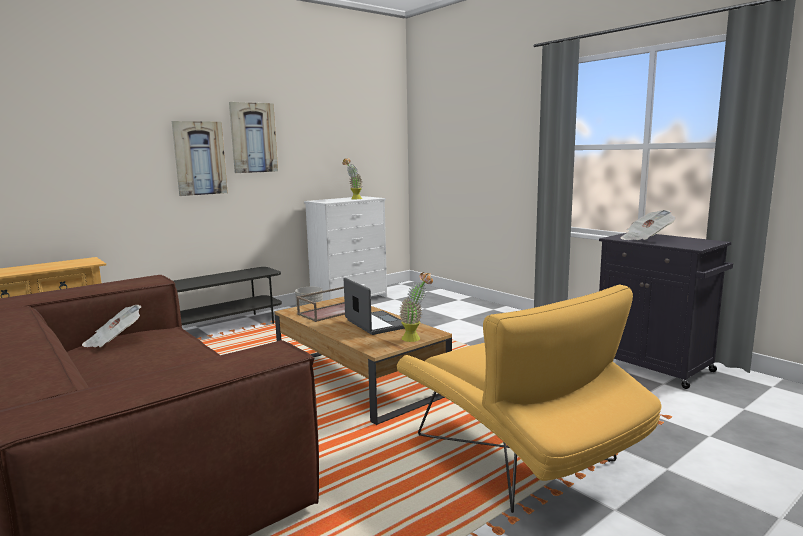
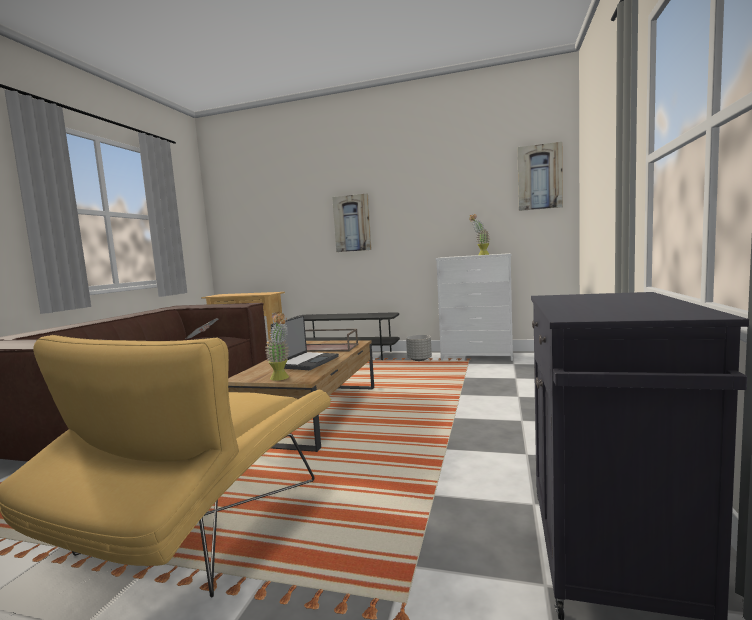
camera: 55 degrees right, 5 degrees down
picture [229,102,278,173] -> picture moved to [517,142,563,211]
newspaper [621,210,676,240] -> none

